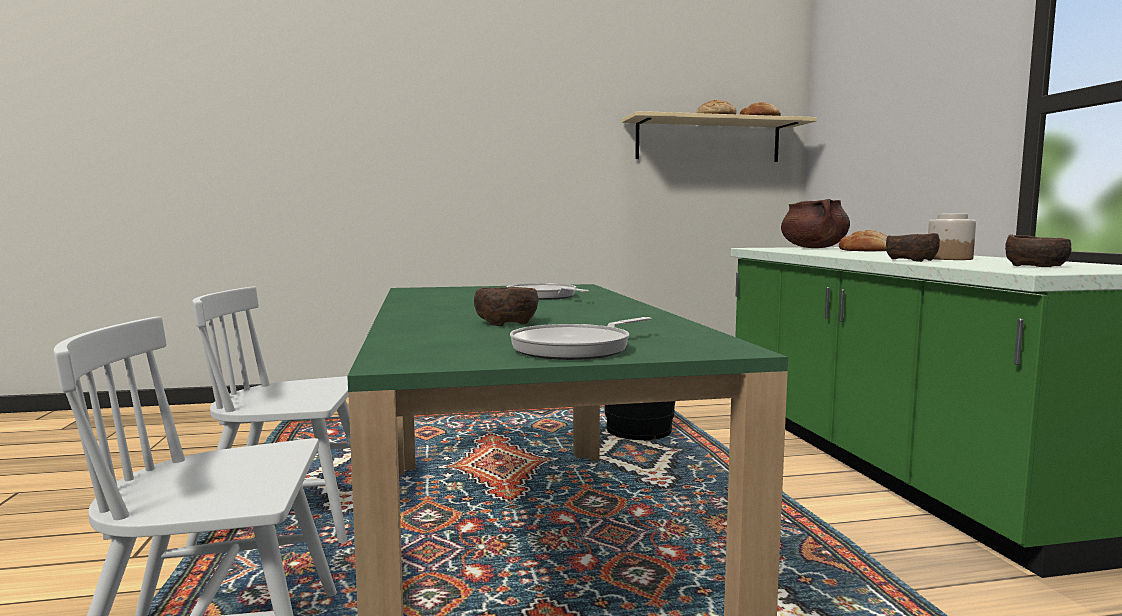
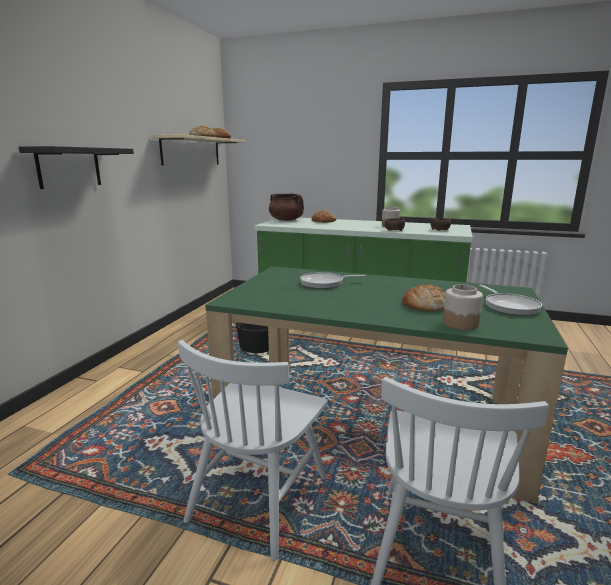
camera: 60 degrees left, 10 degrees up
brown bowl [474,287,538,326] -> bread [402,284,445,311]
none -> black shelf [19,146,134,189]
none -> jar [443,284,483,330]

